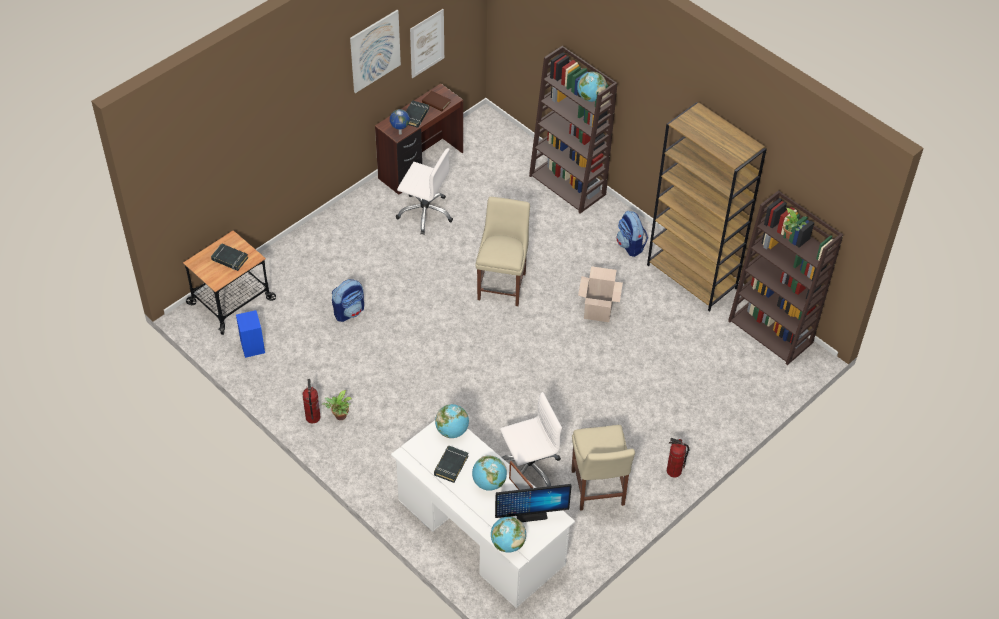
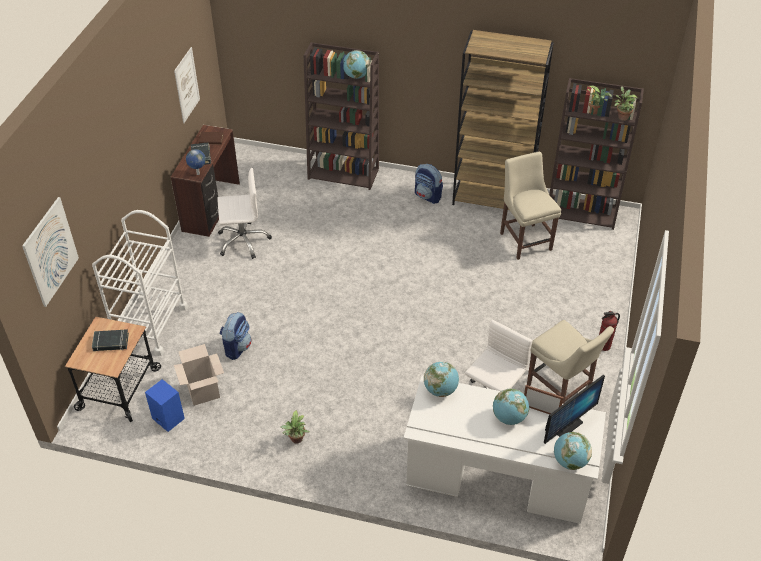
camera: 30 degrees left, 5 degrees down
fire extinguisher [302,379,320,423] -> none
picture [350,10,401,93] -> picture moved to [22,197,79,307]
black book [434,446,468,483] -> none
beige chair [475,197,530,306] -> beige chair moved to [500,152,561,260]
cardboard box [578,266,623,322] -> cardboard box moved to [174,344,224,406]
none -> white cart [92,210,188,356]
none -> potted plant [614,86,638,121]

